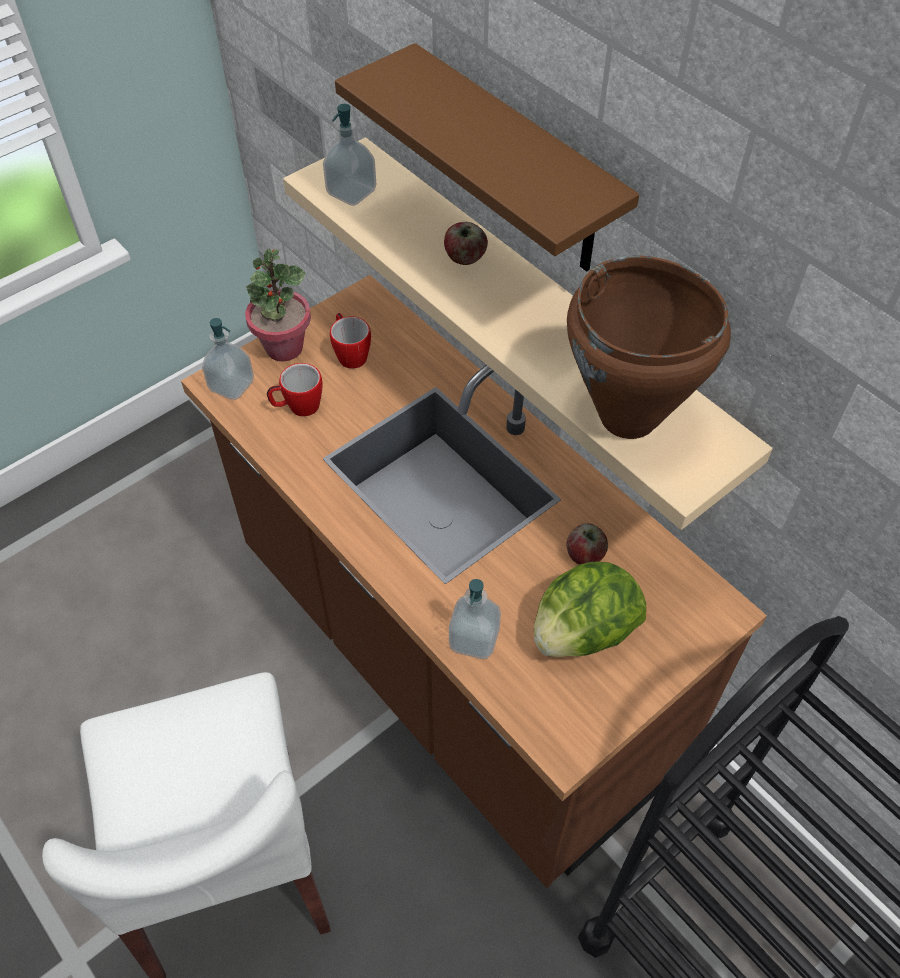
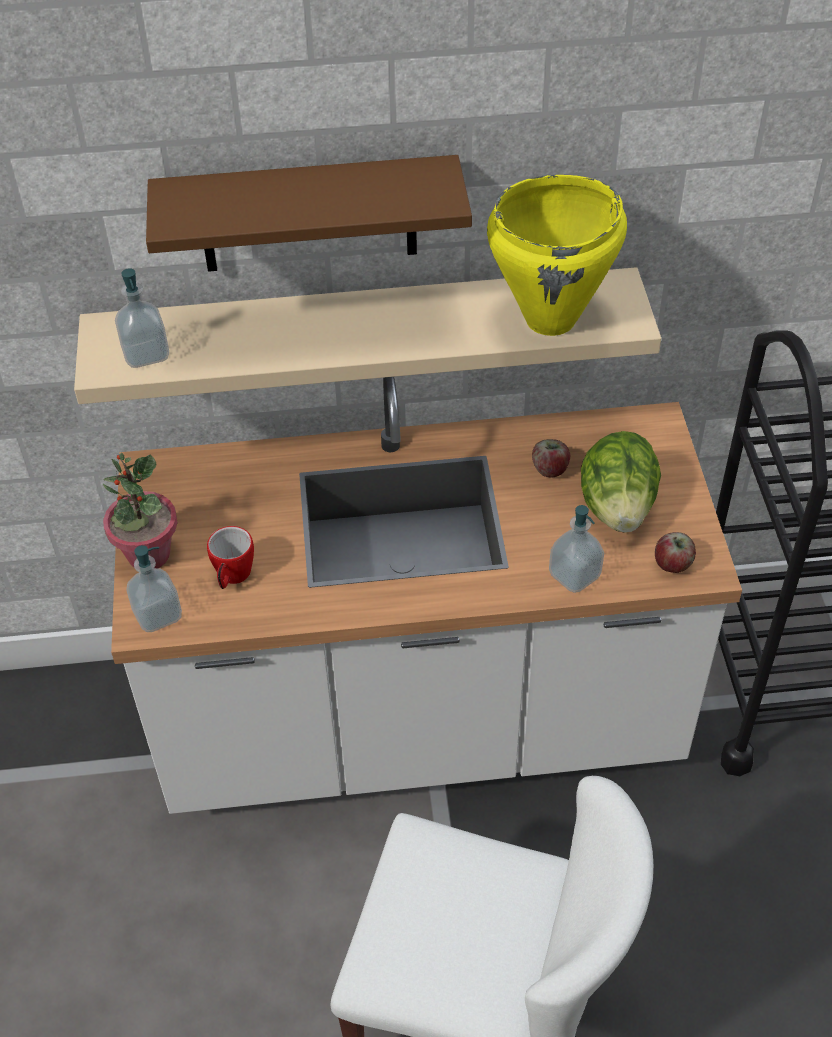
camera: 55 degrees left, 5 degrees down
brown counter [181,275,767,888] -> white counter [111,377,742,814]
mug [330,313,371,369] -> none
apple [444,222,488,265] -> apple moved to [655,532,696,573]
brown cooking pot [567,255,731,439] -> yellow cooking pot [487,175,627,336]

